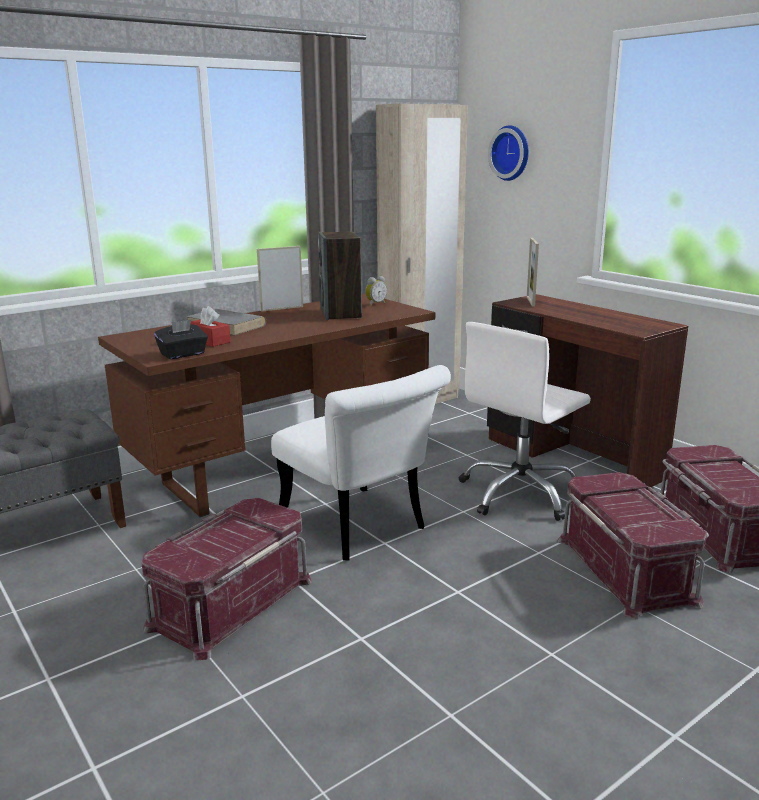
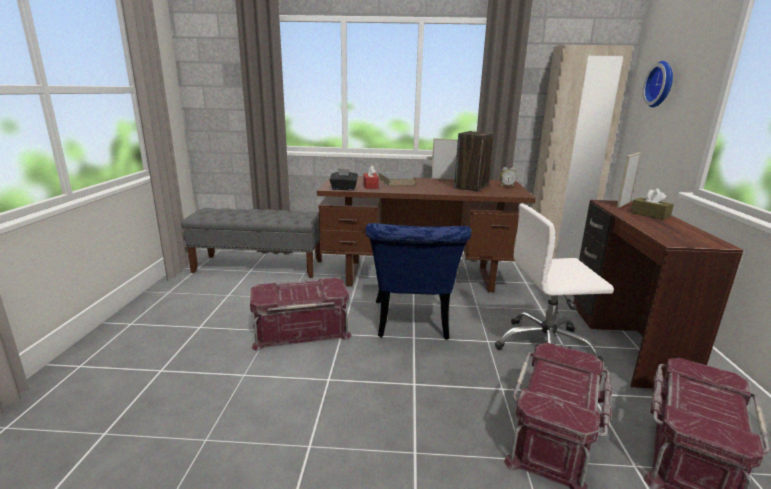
camera: 40 degrees right, 0 degrees up
white chair [271,365,451,561] -> blue chair [365,223,471,340]
none -> brown tissue box [631,188,674,220]

